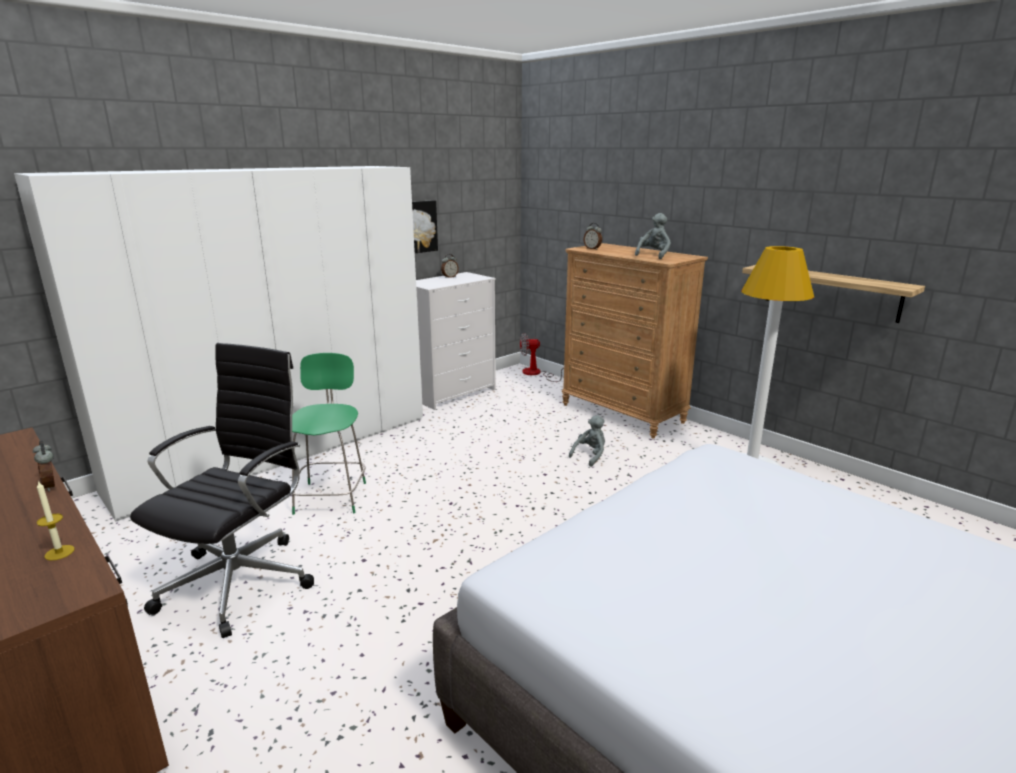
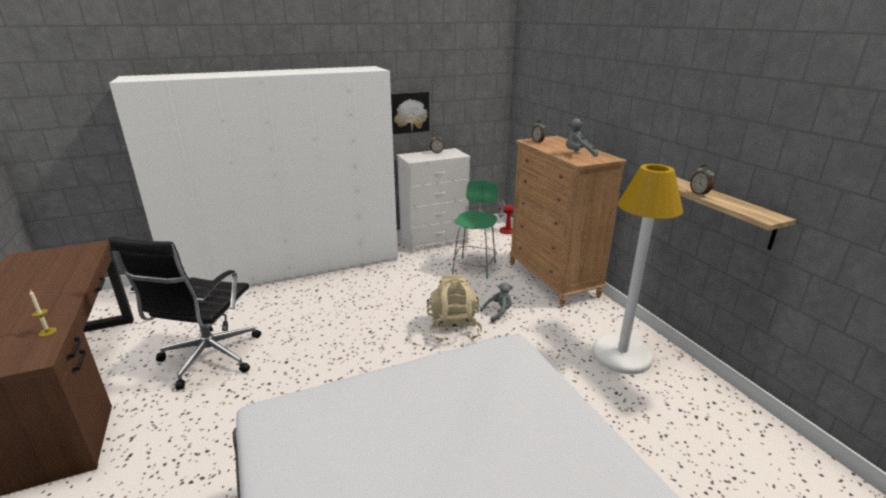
camera: 20 degrees right, 5 degrees up
alarm clock [33,441,55,492] -> alarm clock moved to [690,165,714,196]
black office chair [130,343,314,638] -> black office chair turned 150 degrees clockwise [109,237,261,390]
green chair [292,353,366,515] -> green chair moved to [452,180,498,279]
grey plush toy [635,213,671,259] -> grey plush toy turned 135 degrees counterclockwise [566,119,598,157]
none -> beige backpack [427,275,482,342]

